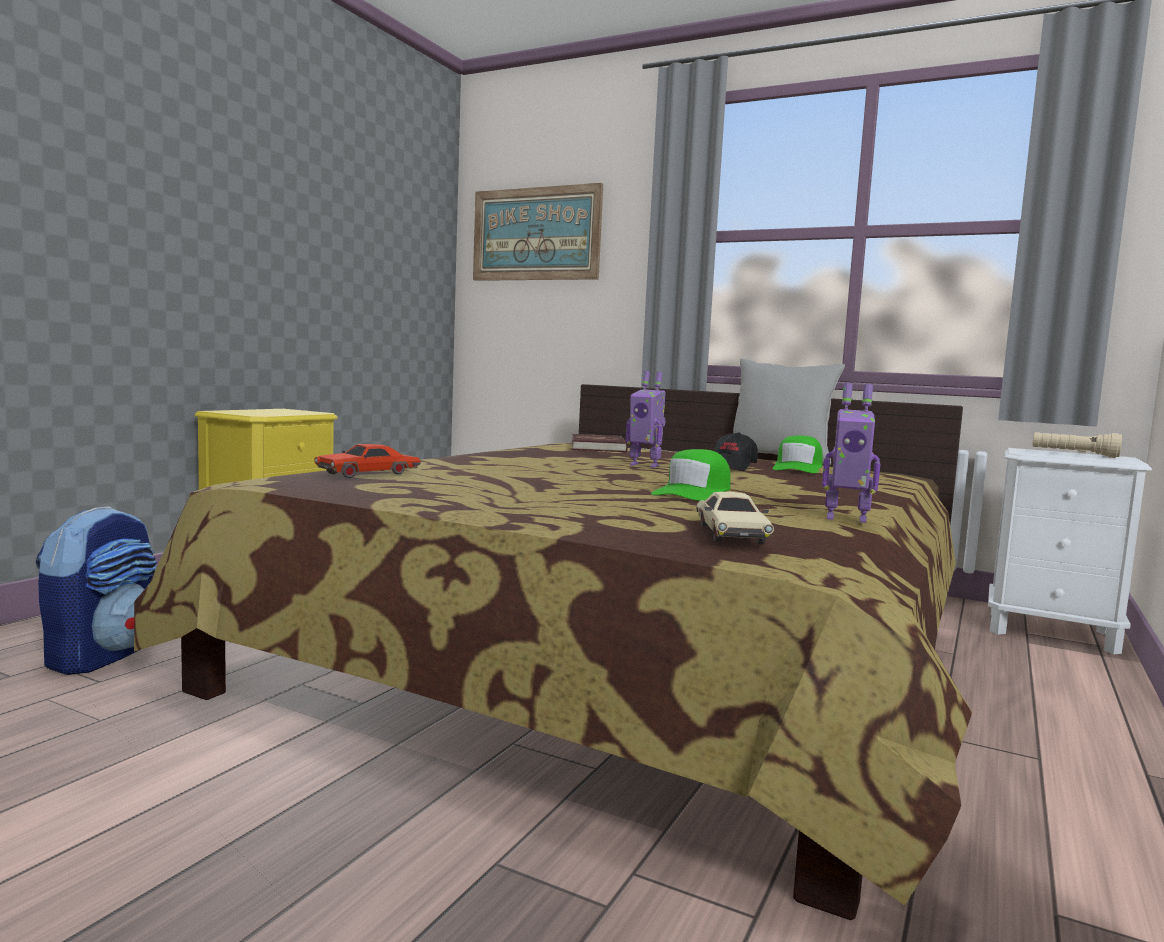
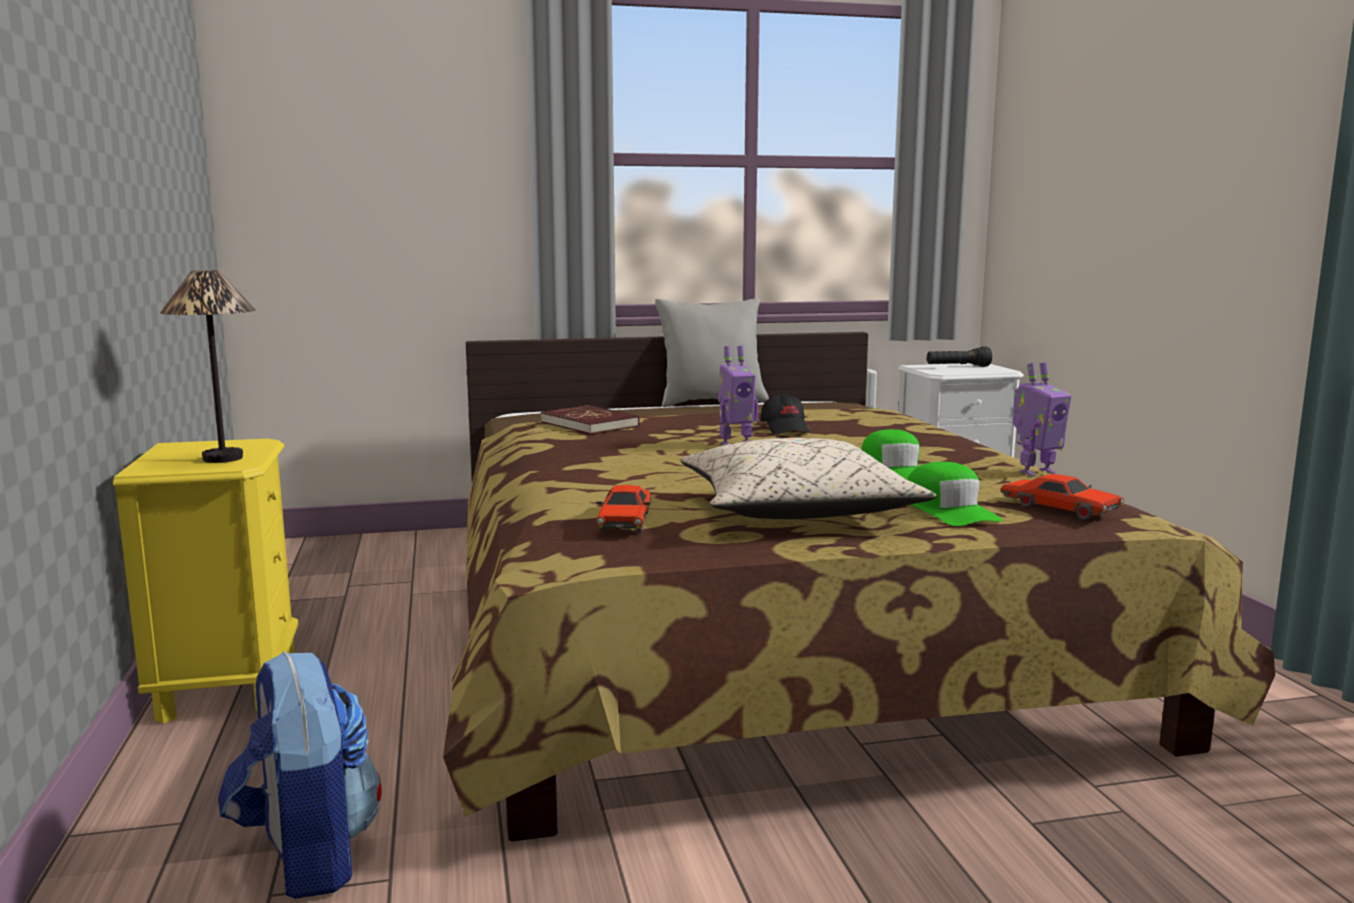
camera: 40 degrees left, 5 degrees up
picture [473,183,603,281] -> none
beige toy car [696,492,774,545] -> red toy car [1000,474,1124,520]
green cap [773,436,823,473] -> green cap moved to [908,462,1003,526]
beige flashlight [1032,432,1122,458] -> black flashlight [927,347,992,367]
none -> table lamp [160,270,256,463]
none -> beige pillow [680,438,937,519]

